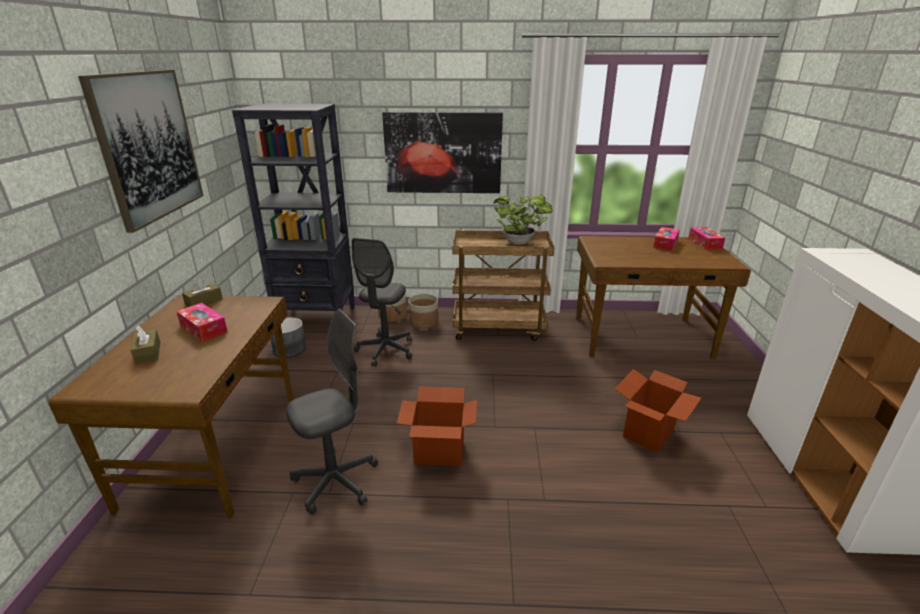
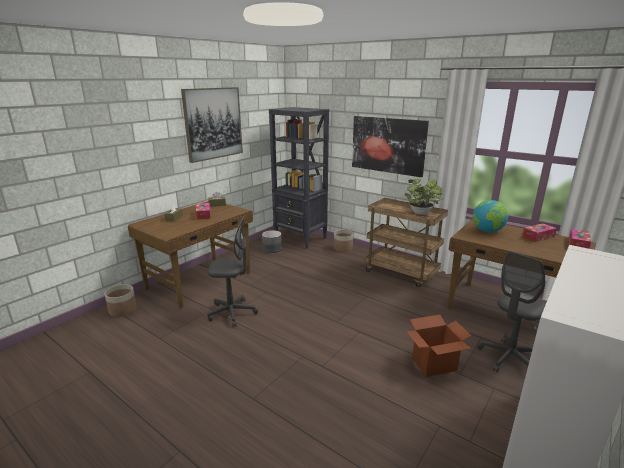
camera: 35 degrees right, 5 degrees down
grey office chair [352,238,412,367] -> grey office chair moved to [478,251,546,372]
cardboard box [397,386,477,466] -> none
planter [408,294,439,329] -> planter moved to [104,284,137,316]
none -> globe [473,200,508,232]

